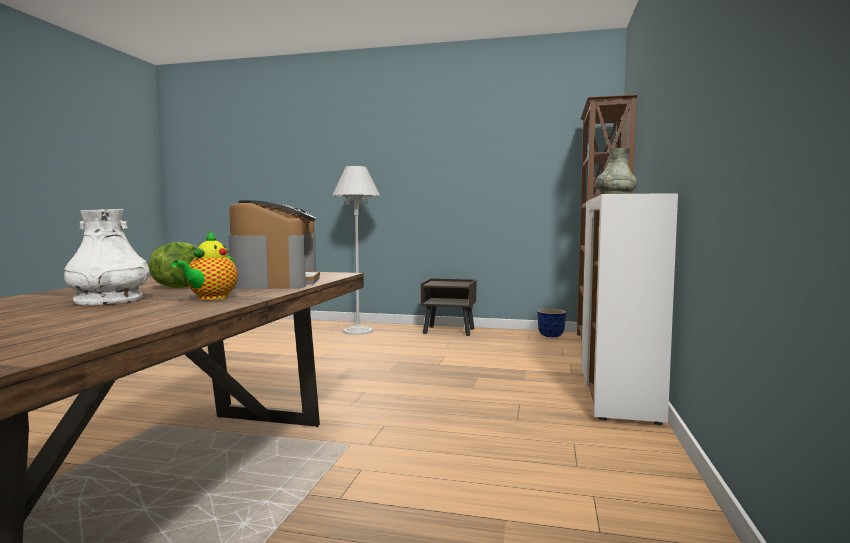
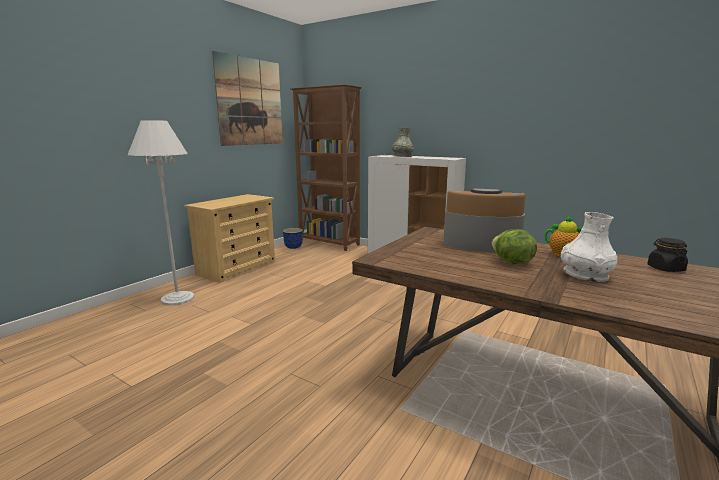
camera: 70 degrees left, 10 degrees up
brown nightstand [421,278,476,336] -> beige dresser [184,194,275,283]
none -> picture [212,51,283,146]
none -> black jar [647,238,688,272]

